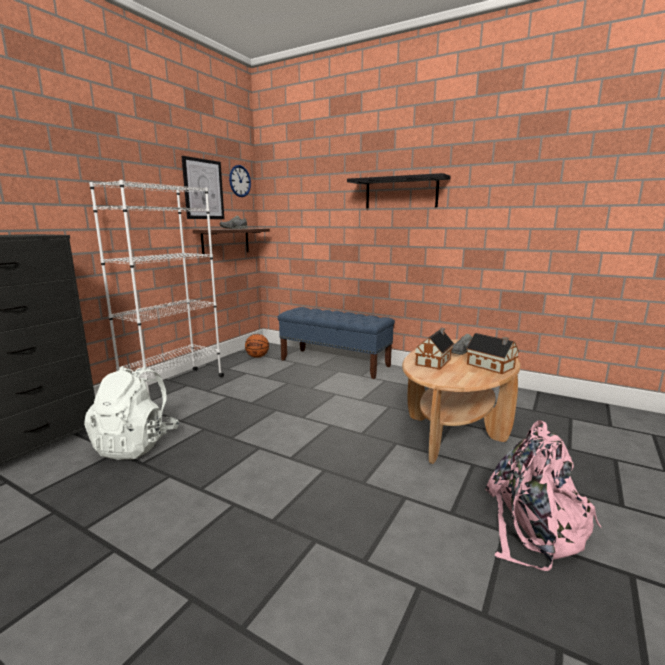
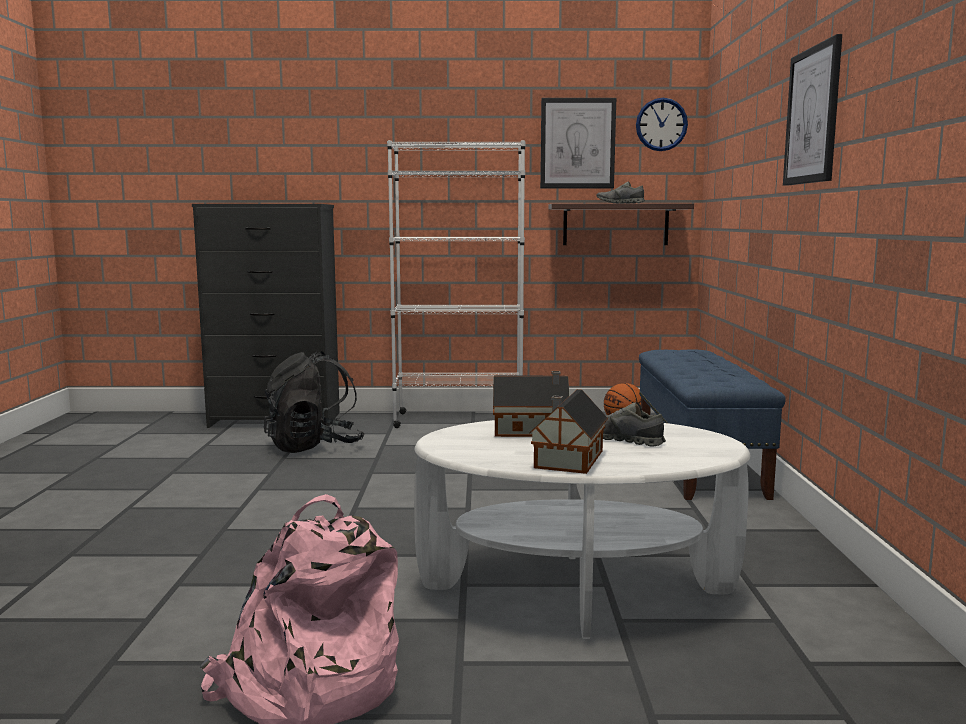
camera: 60 degrees right, 5 degrees down
white backpack [84,366,179,460] -> black backpack [264,351,365,453]
black shelf [347,173,451,208] -> picture [783,34,842,186]
brown coffee table [402,339,521,464] -> white coffee table [414,420,750,639]

